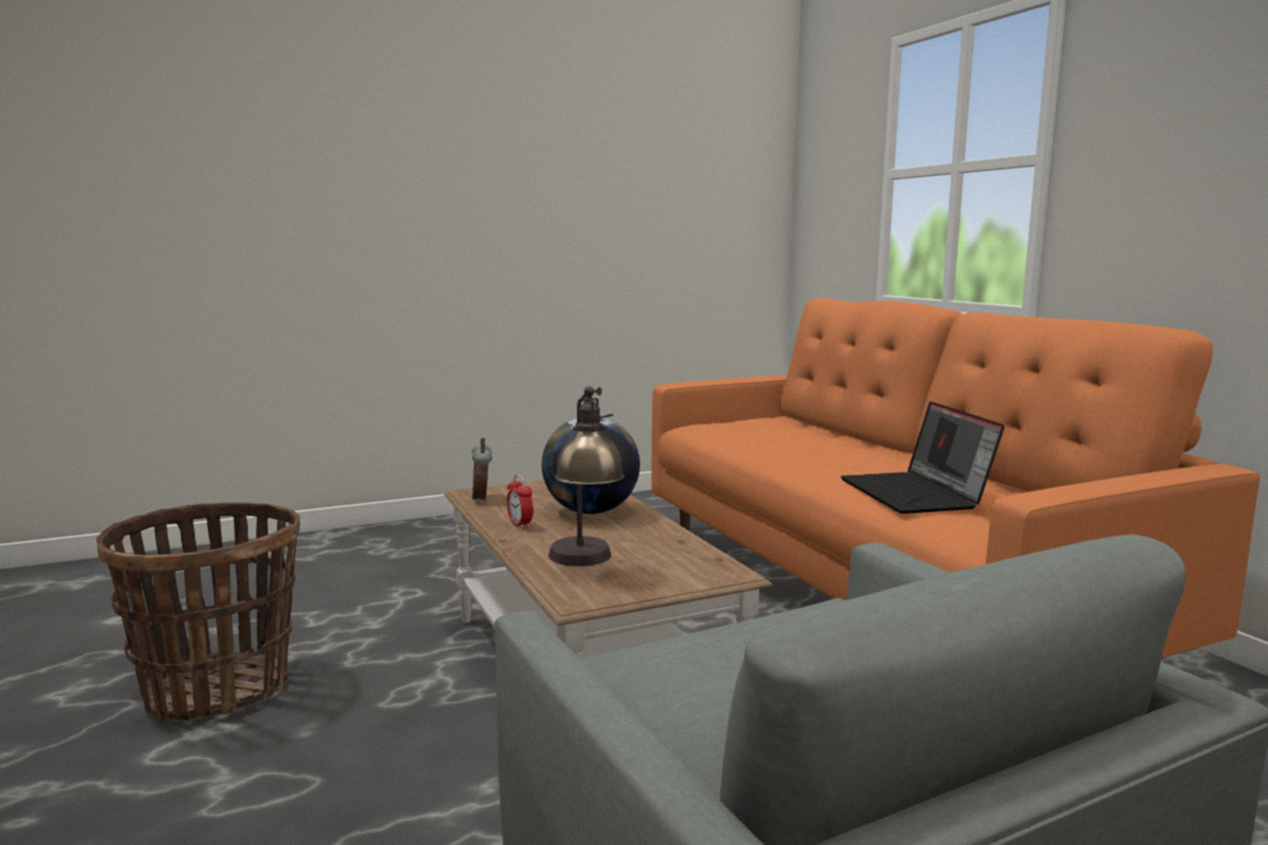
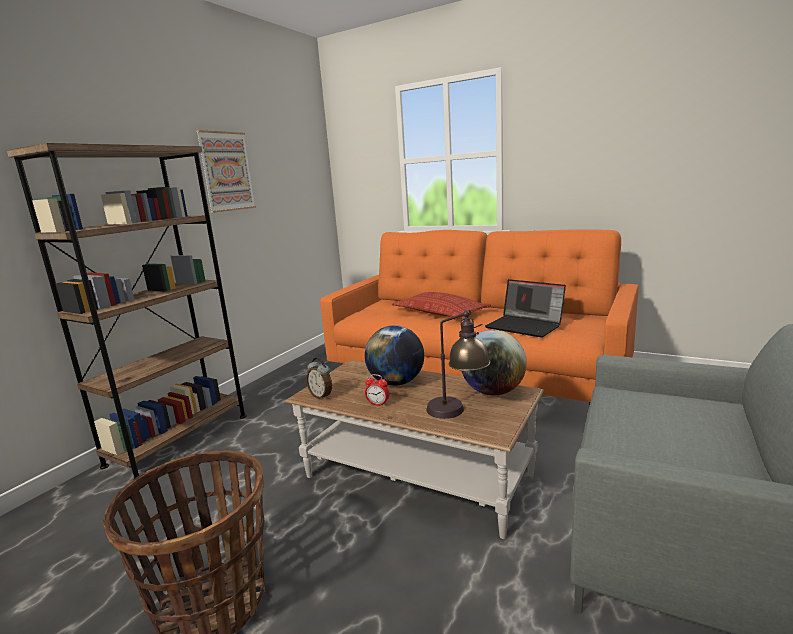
camera: 35 degrees left, 5 degrees up
none -> brown bookcase [7,143,247,479]
none -> picture [196,130,256,213]
none -> pillow [392,292,491,319]
none -> globe [461,330,527,395]

